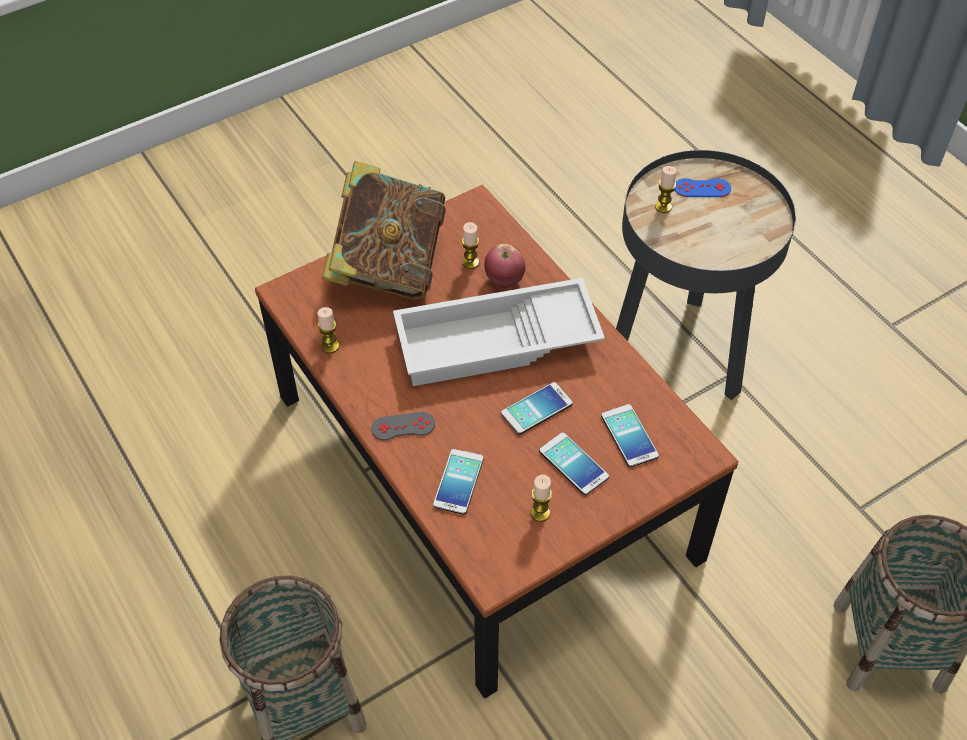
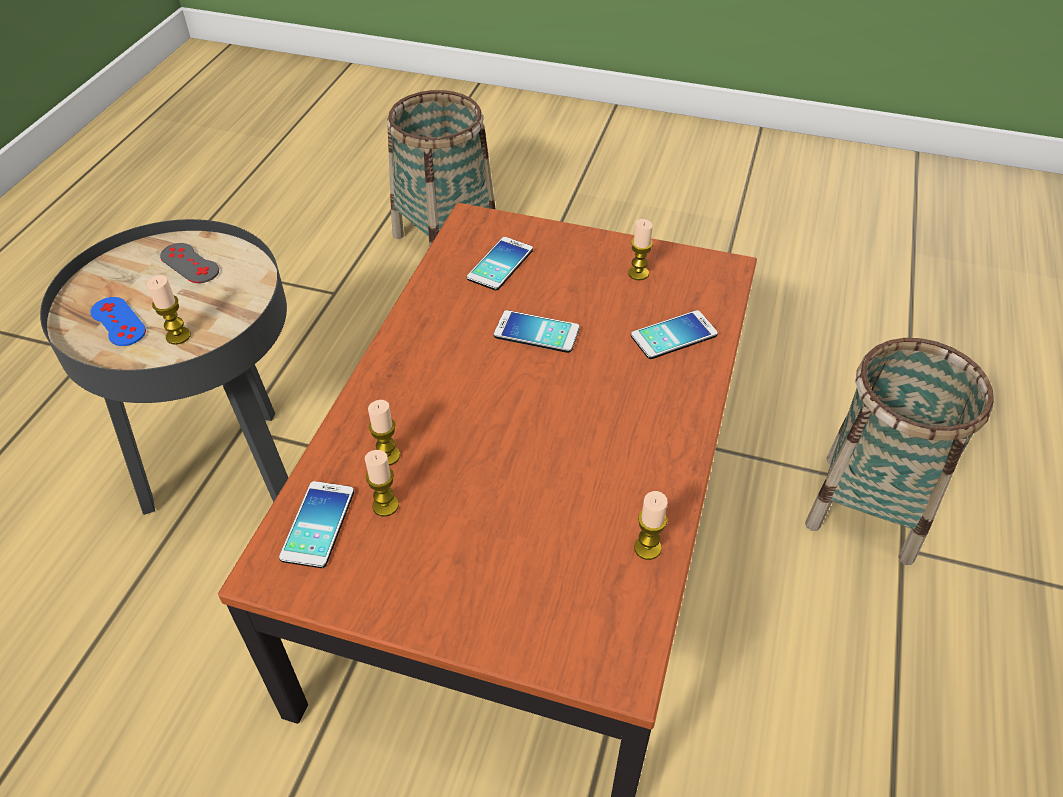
camera: 130 degrees left, 5 degrees down
book [322,161,446,300] -> none
grey game controller [371,412,435,440] -> grey game controller moved to [160,243,219,283]
white tray [393,278,605,386] -> none
apple [484,244,526,288] -> candle [368,400,400,465]
phone [539,432,609,495] -> phone moved to [279,481,354,568]

